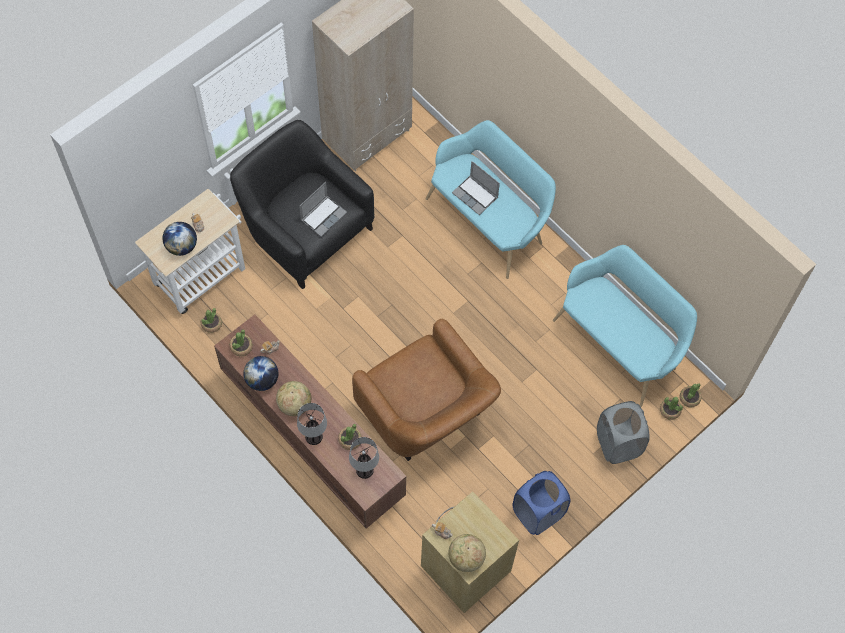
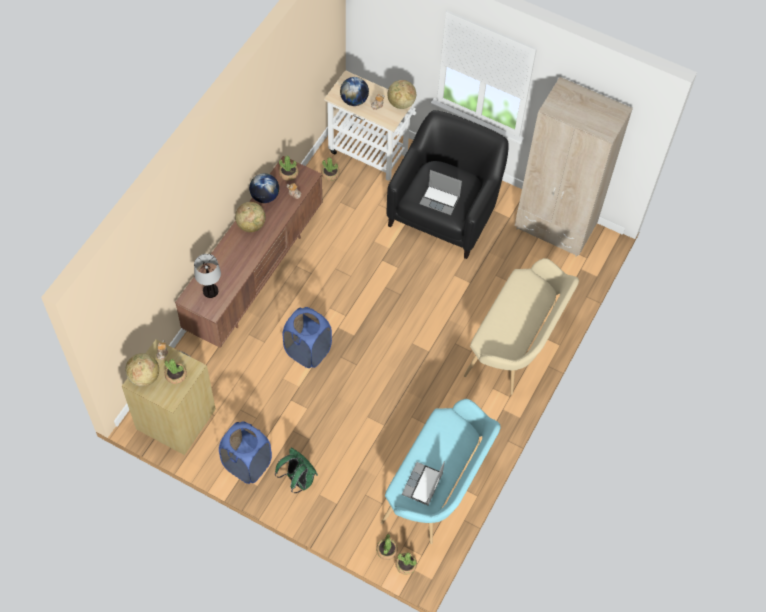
camera: 70 degrees right, 5 degrees down
table lamp [297,403,327,445] -> none
potted plant [338,424,362,450] -> potted plant moved to [165,359,187,384]
brown armchair [352,319,501,461] -> blue laundry basket [283,307,332,368]
turquoise bench [426,120,556,279] -> beige bench [464,258,579,395]
laptop [452,161,500,215] -> laptop moved to [402,461,445,506]
grey laundry basket [597,401,649,464] -> none
none -> green backpack [275,448,318,493]
none -> globe [387,80,416,109]

